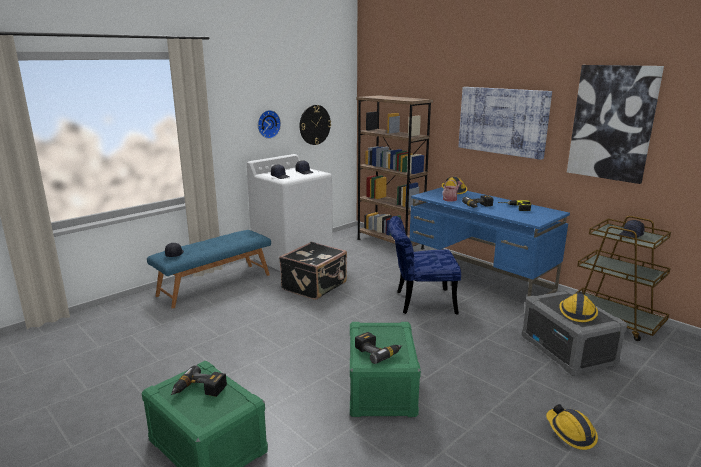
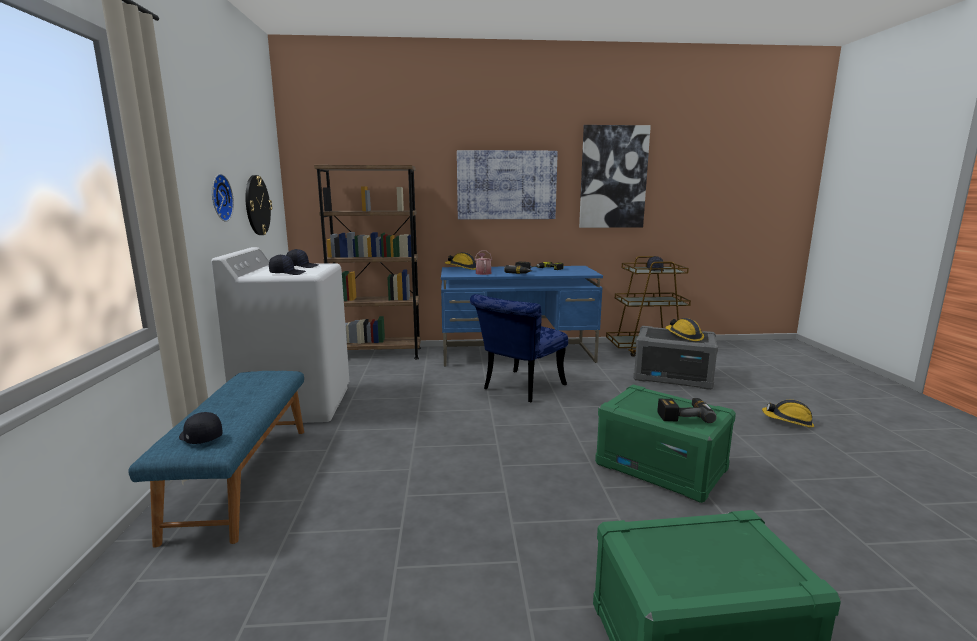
camera: 50 degrees left, 5 degrees down
power drill [171,365,227,397] -> none
black suitcase [279,242,347,300] -> none

